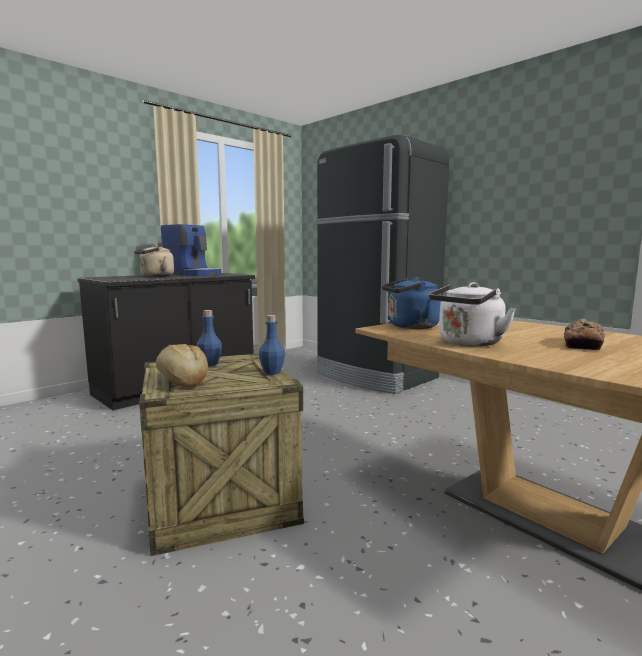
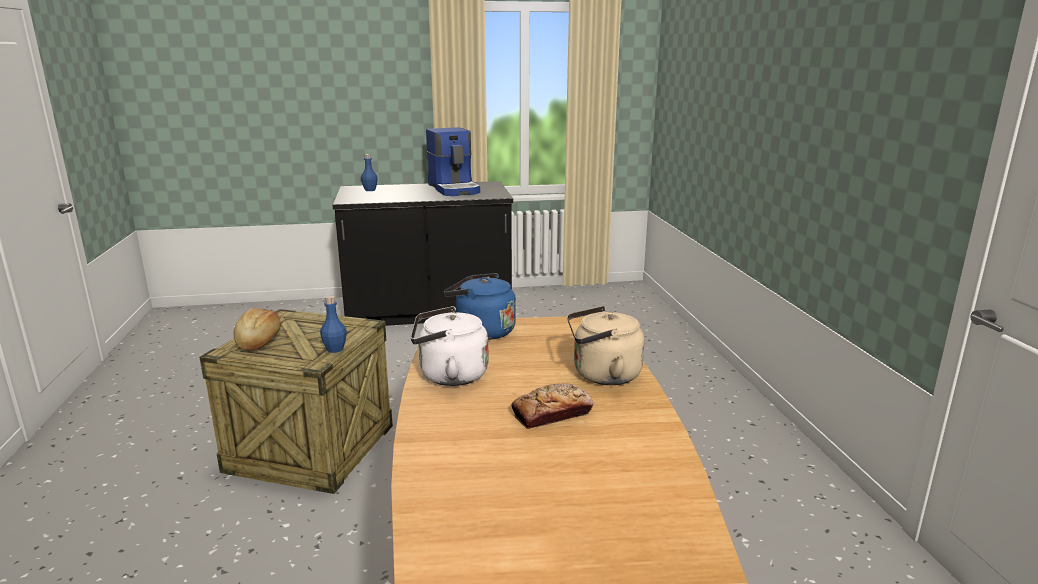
camera: 35 degrees right, 10 degrees up
beige kettle [134,245,174,277] -> beige kettle moved to [567,306,644,385]
blue bottle [197,310,222,366] -> blue bottle moved to [361,154,378,191]
black fridge [316,135,449,394] -> none

